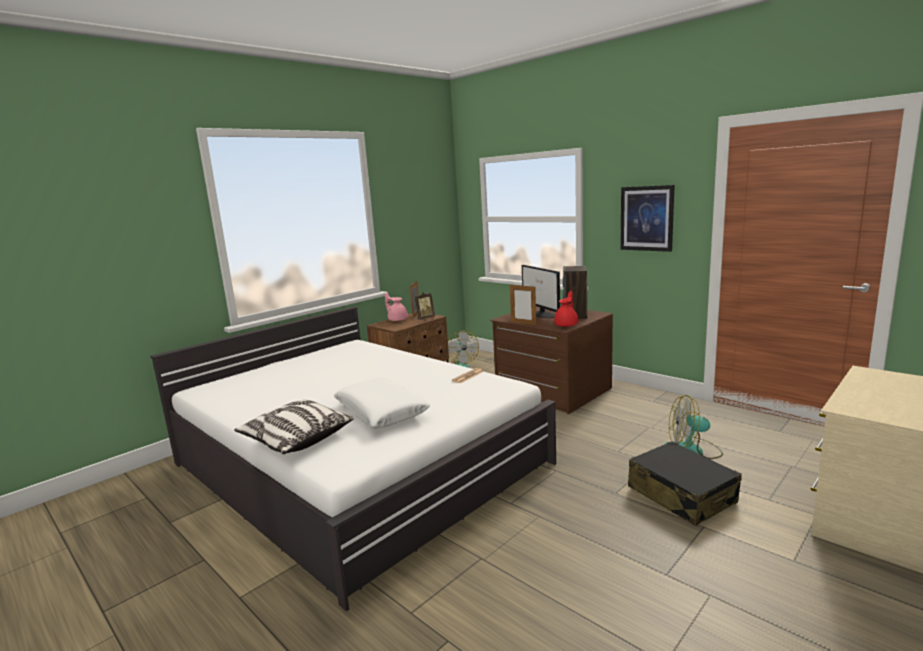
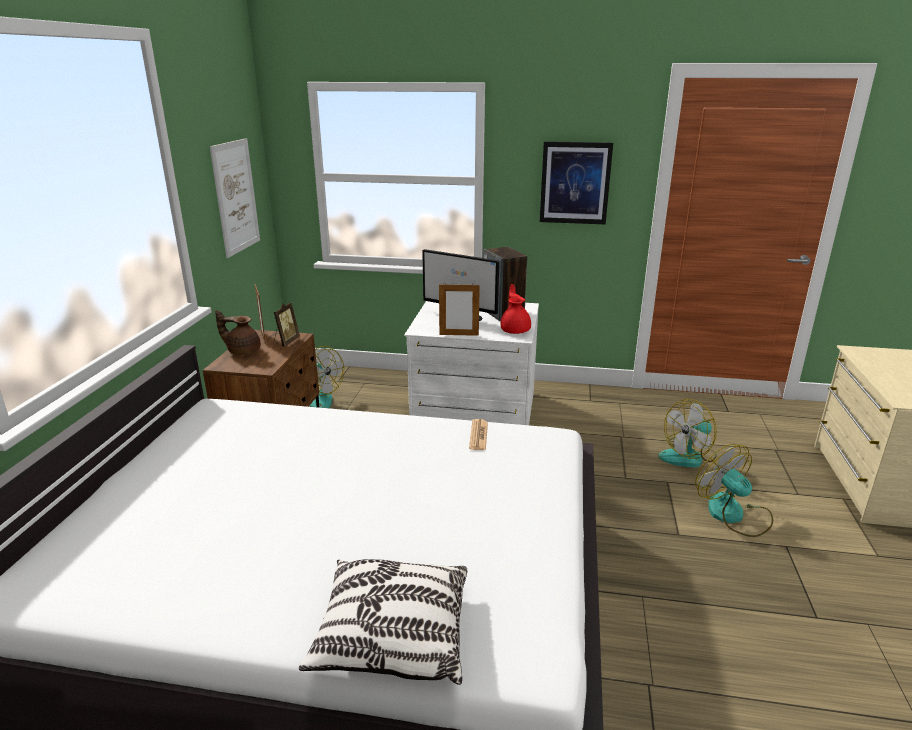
camera: 35 degrees left, 10 degrees up
white pillow [334,378,430,428] -> none
pink teapot [385,292,408,321] -> brown teapot [215,310,261,355]
brown dresser [490,306,613,414] -> white dresser [404,301,539,425]
black suitcase [628,441,742,526] -> fan [695,444,773,537]
none -> picture [210,138,260,258]

